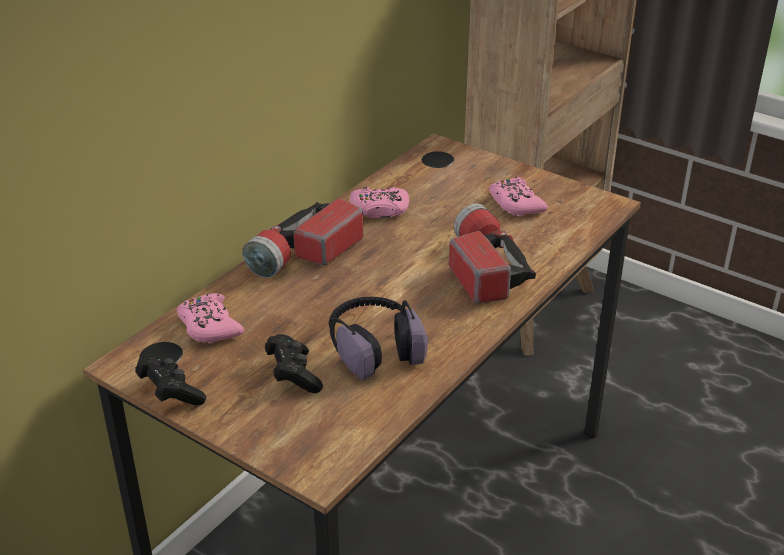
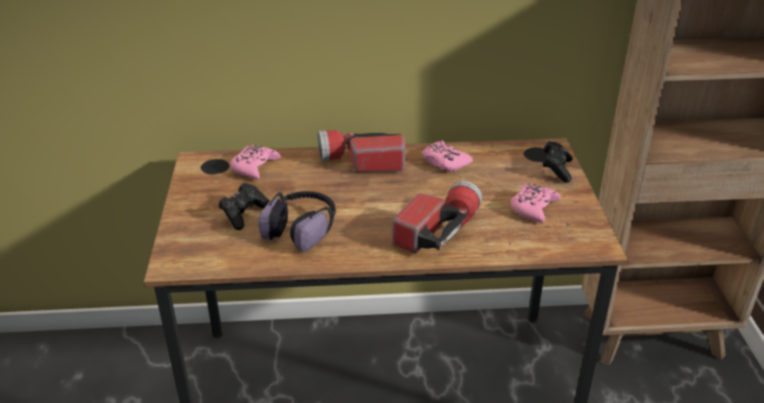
camera: 50 degrees right, 0 degrees up
black game controller [135,355,206,405] -> black game controller moved to [542,141,573,183]

